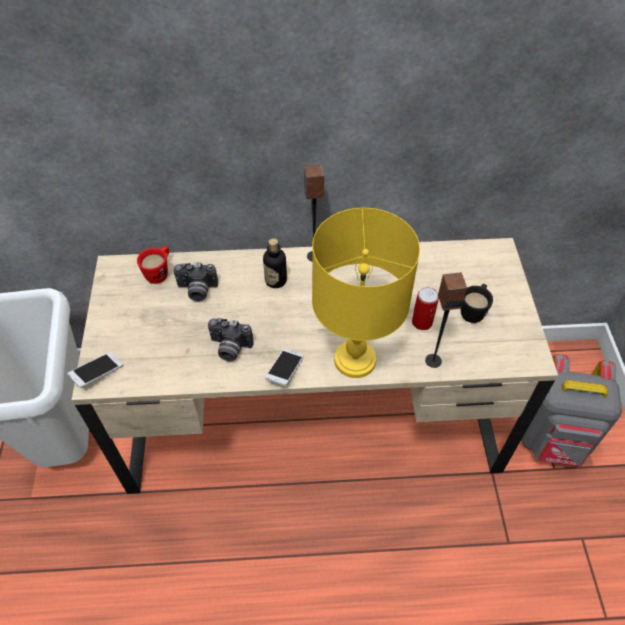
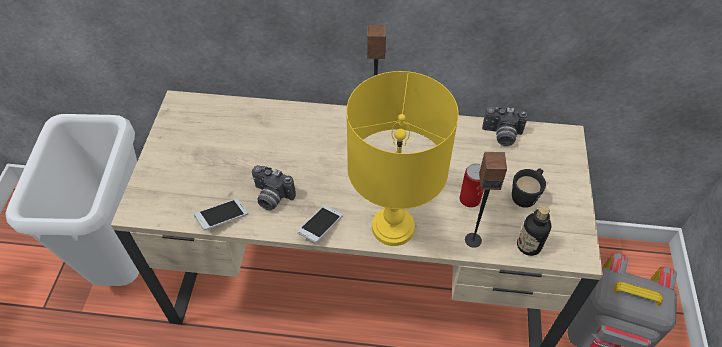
camera: 10 degrees right, 0 degrees up
phone [67,352,123,388] -> phone moved to [194,199,248,231]
red mug [137,246,169,284] -> none
camera [174,262,218,302] -> camera moved to [482,107,528,146]
bottle [263,238,287,288] -> bottle moved to [517,205,551,256]

